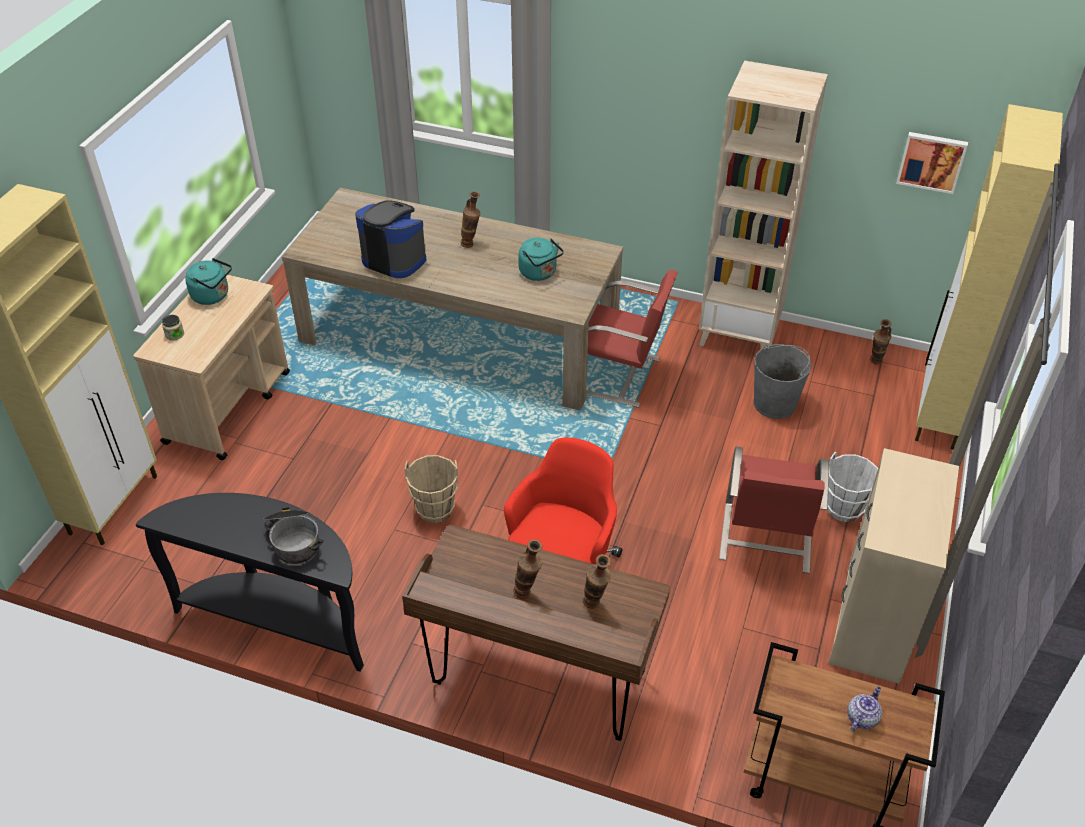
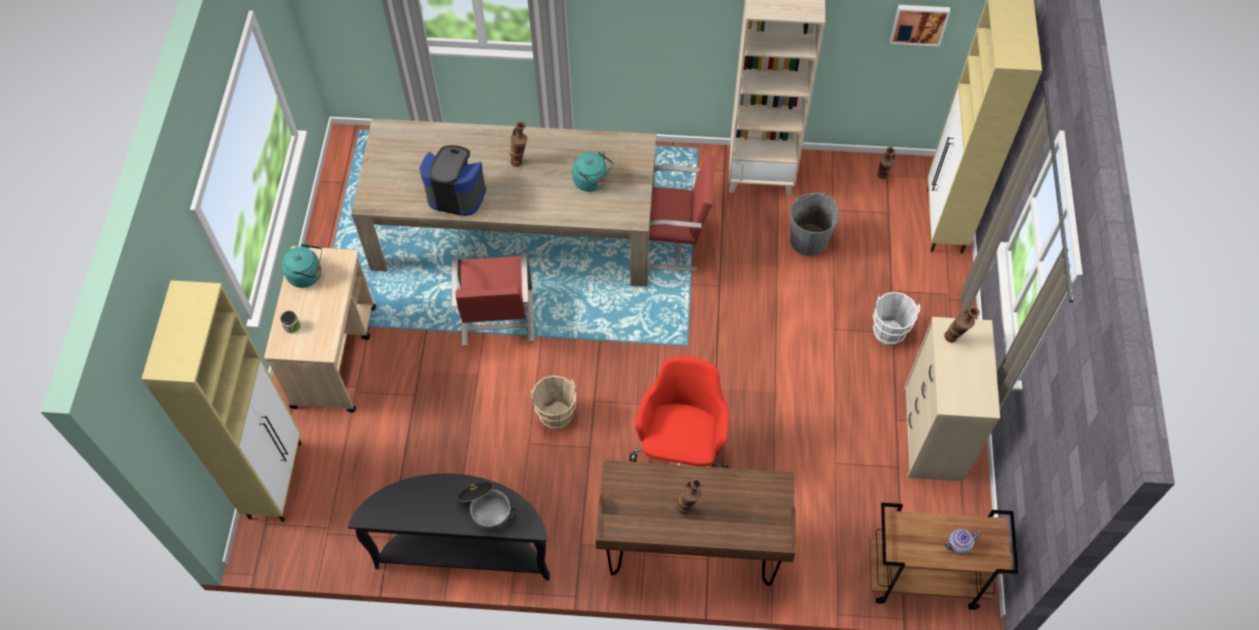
camera: 15 degrees left, 15 degrees up
vase [583,554,611,609] -> vase moved to [944,306,980,343]
red chair [719,446,829,574] -> red chair moved to [451,253,534,346]
teapot [847,686,882,732] -> teapot turned 135 degrees counterclockwise [944,529,980,554]

